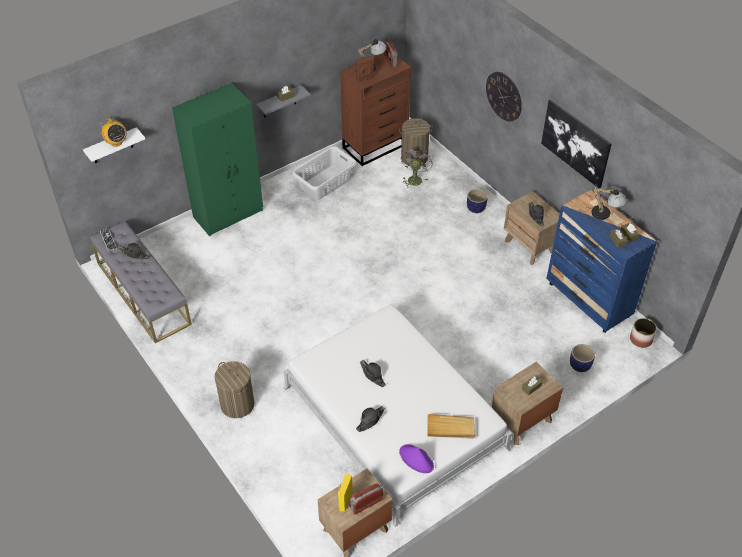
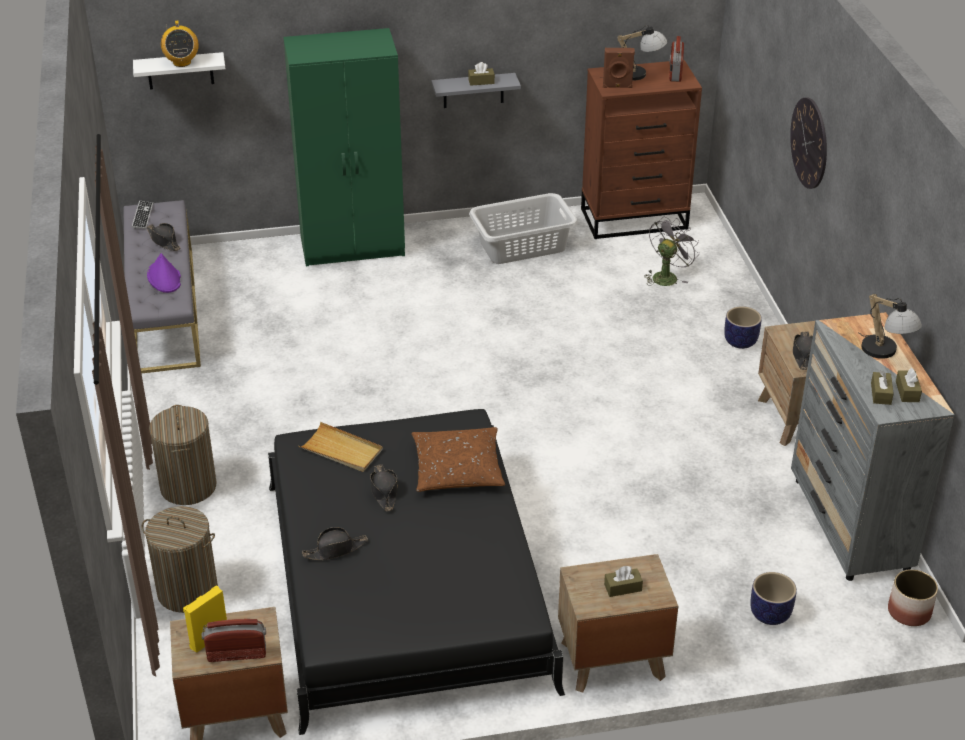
camera: 25 degrees right, 10 degrees down
white bed [284,304,512,527] -> black bed [268,409,565,735]
laundry basket [399,118,433,165] -> laundry basket moved to [141,506,218,613]
purple hat [399,444,434,473] -> purple hat moved to [147,253,181,293]
beige tray [427,414,475,439] -> beige tray moved to [299,422,383,472]
picture [541,99,612,188] -> none
blue dresser [546,190,657,333] -> grey dresser [791,312,955,581]
none -> brown pillow [412,427,505,492]

